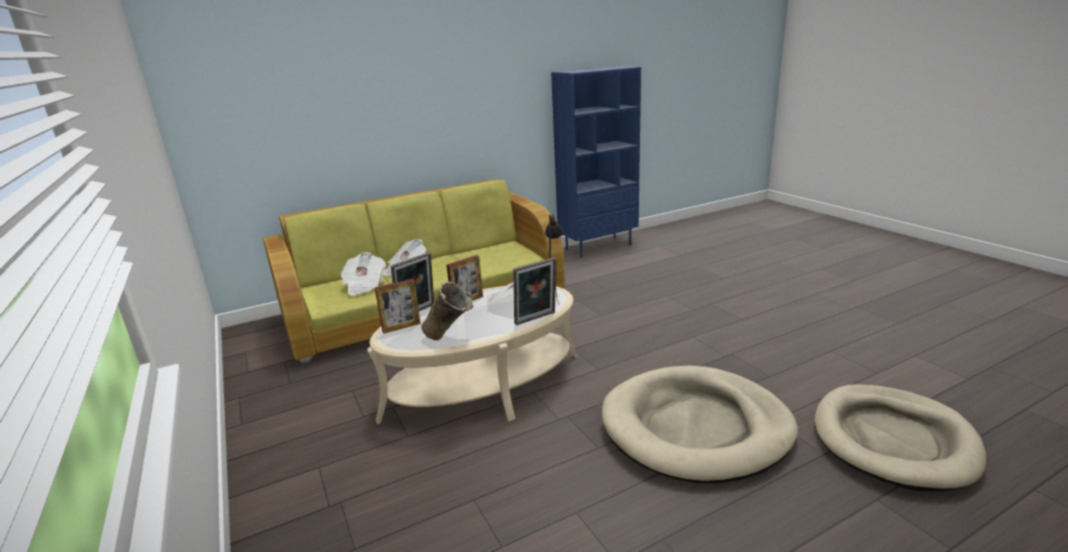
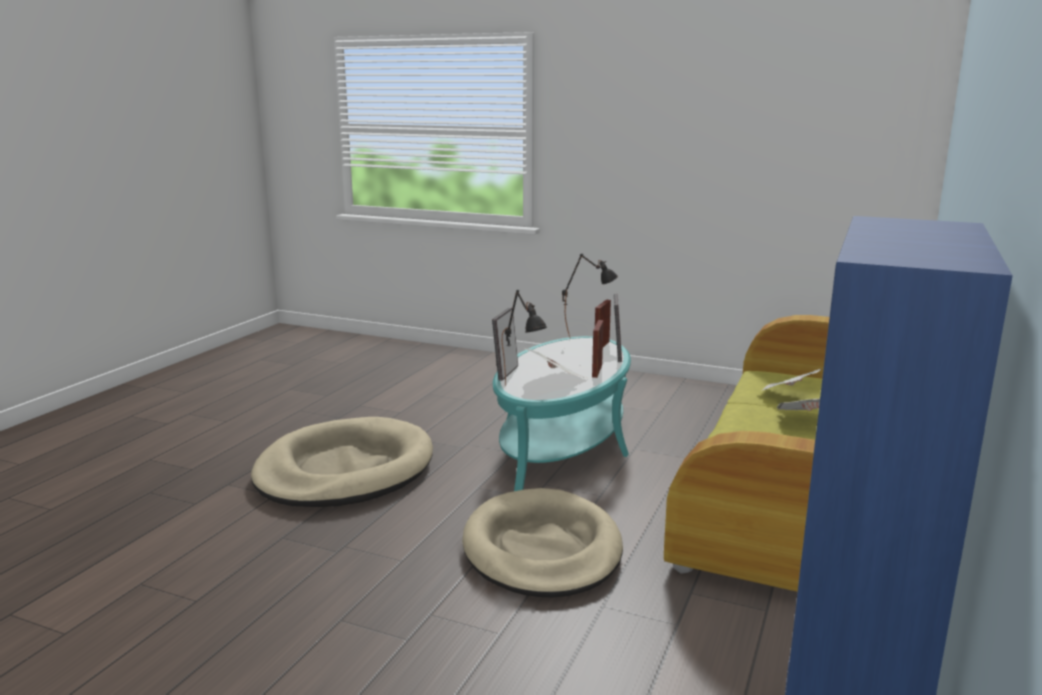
camera: 140 degrees right, 5 degrees down
beige coffee table [367,286,578,424] -> turquoise coffee table [493,336,631,491]
beige vase [421,282,473,341] -> none
beige dog bed [815,384,986,492] -> beige dog bed moved to [462,488,623,597]
none -> black table lamp [562,254,618,339]

